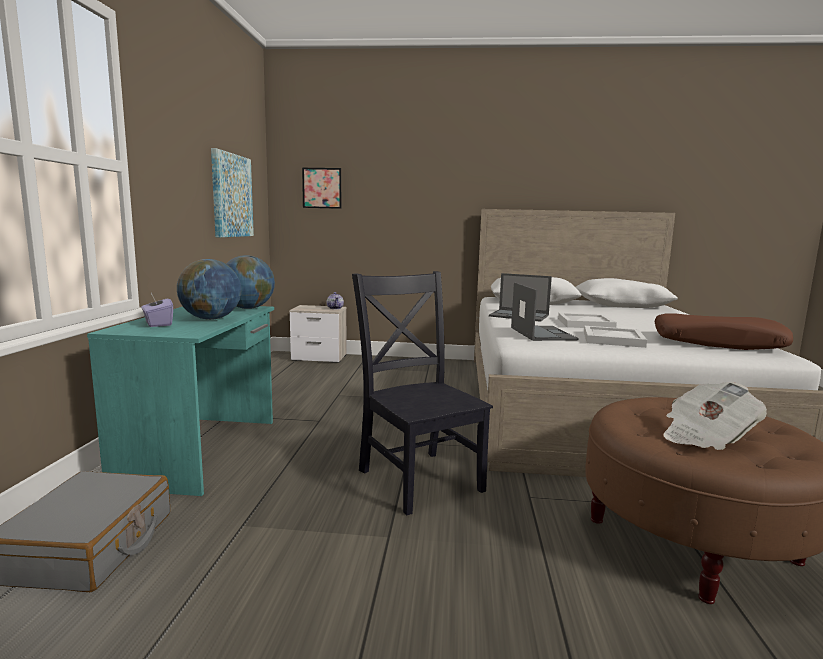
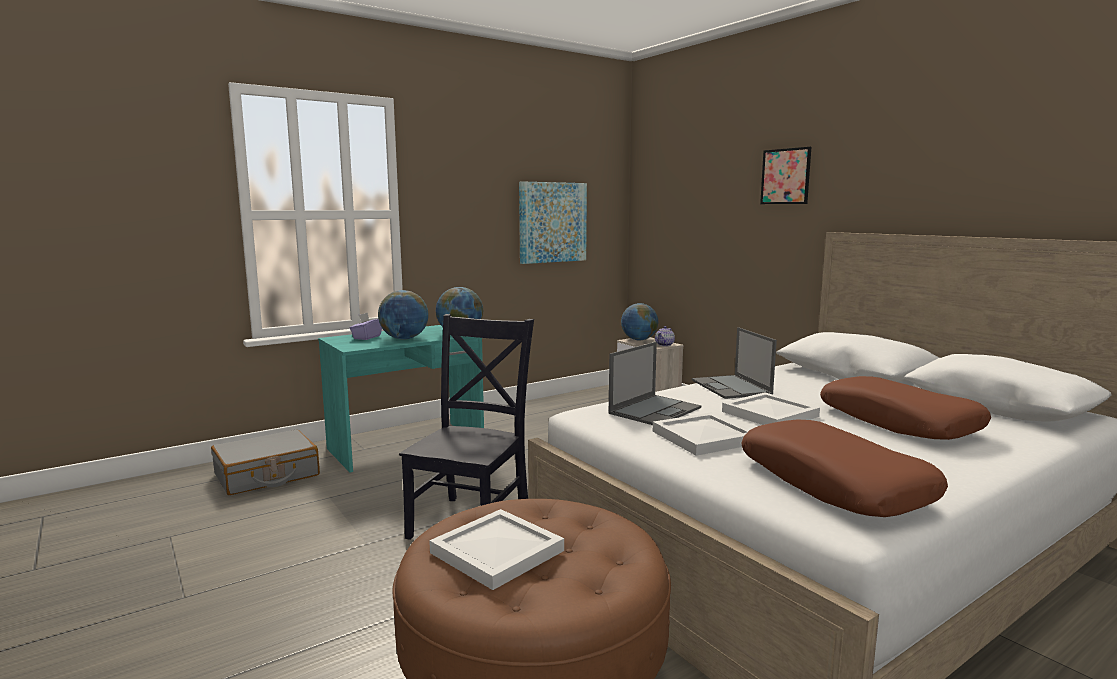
camera: 50 degrees right, 0 degrees up
picture [302,168,341,209] -> picture moved to [760,147,811,204]
newspaper [663,382,767,450] -> white tray [429,509,564,590]
none -> globe [621,303,658,340]
none -> brown pillow [820,376,991,440]

